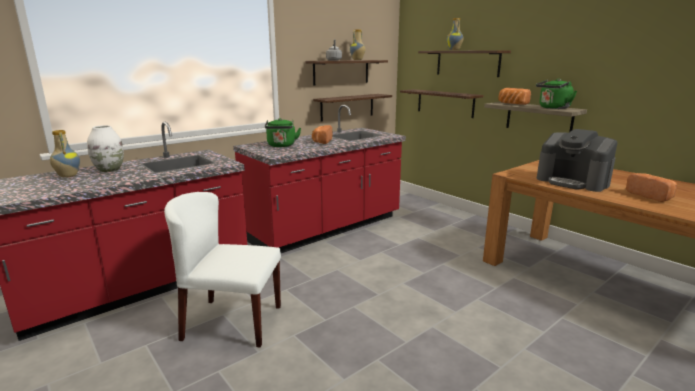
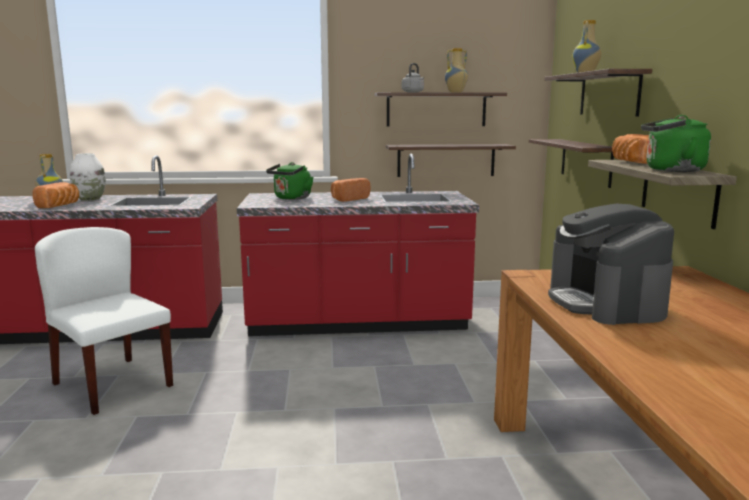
camera: 35 degrees right, 5 degrees down
bread [626,173,677,202] -> bread moved to [32,182,79,208]

